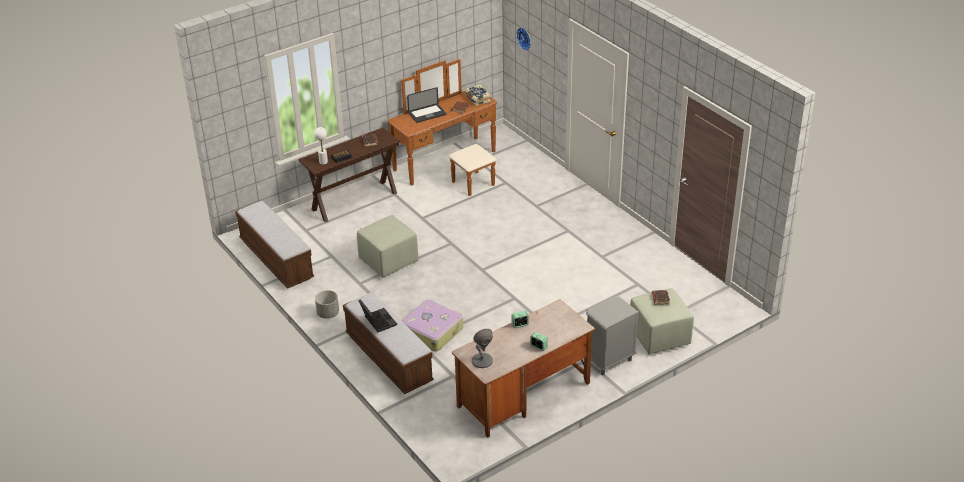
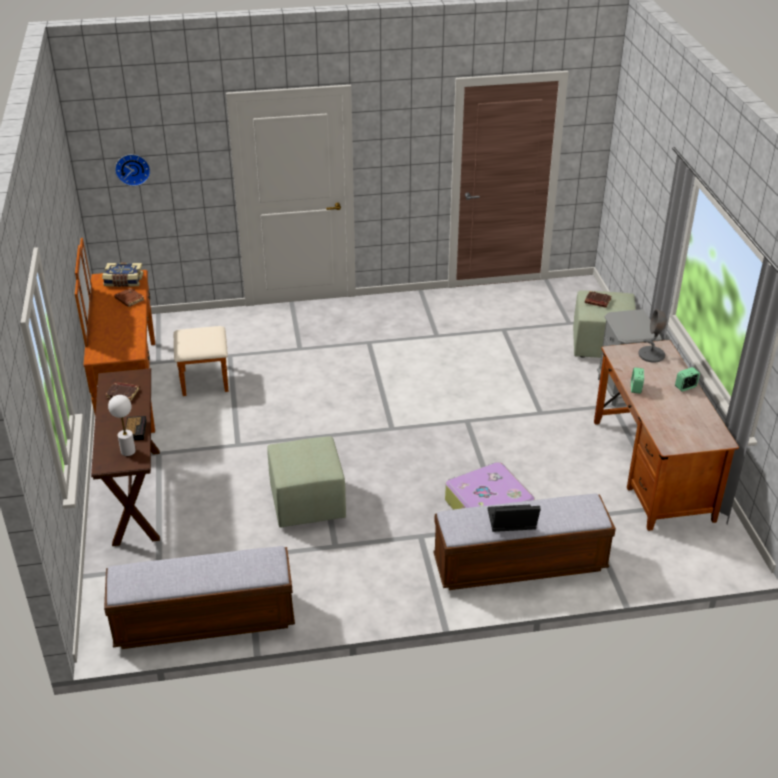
camera: 65 degrees left, 0 degrees up
grey planter [315,290,339,319] -> none
laptop [407,87,446,123] -> none
grey table lamp [472,329,493,368] -> grey table lamp moved to [638,309,667,363]

